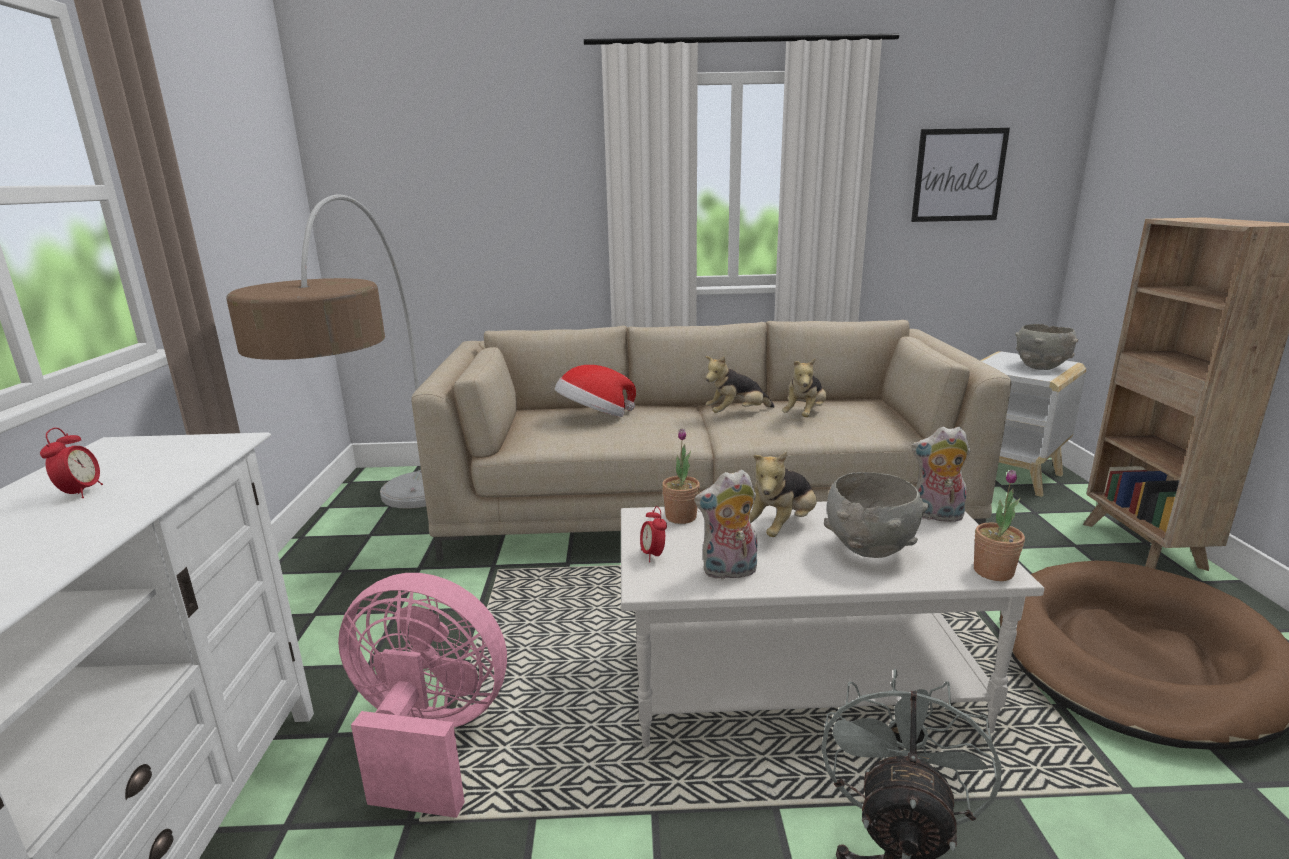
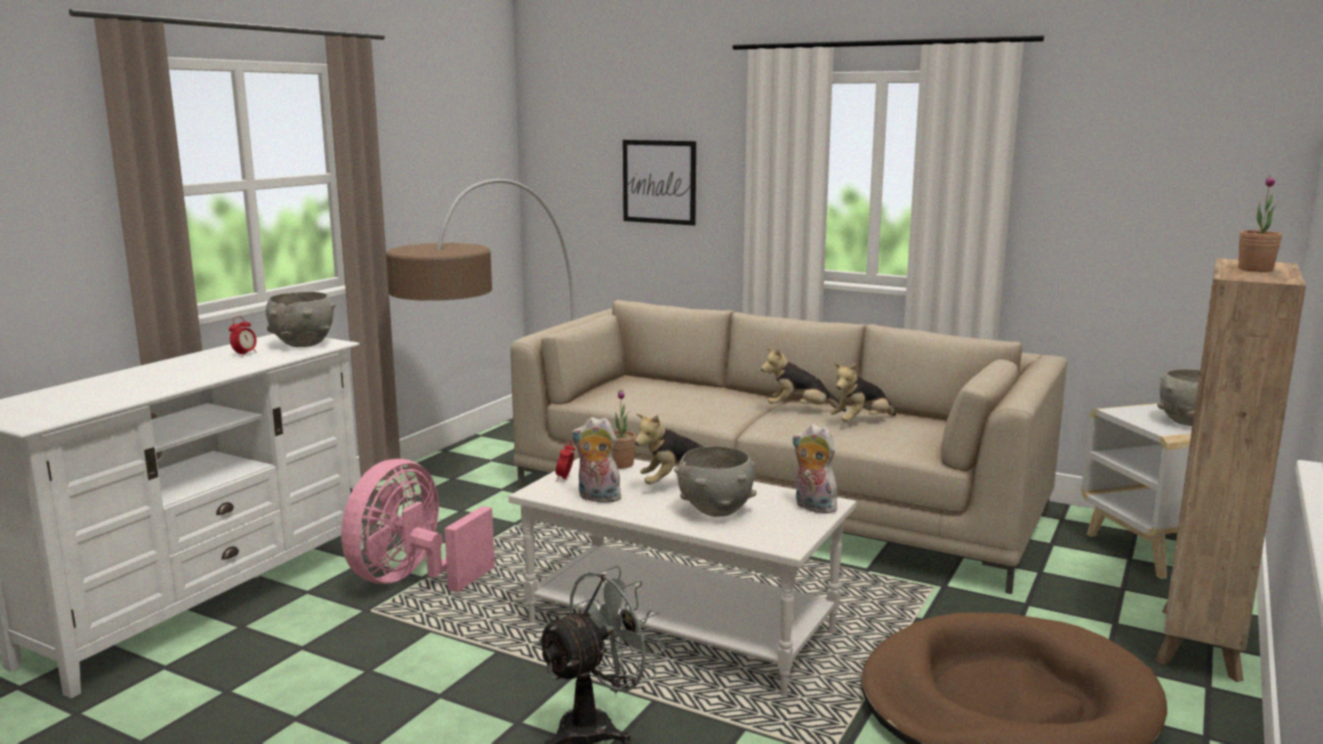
camera: 30 degrees right, 5 degrees down
pink fan [338,573,507,818] -> pink fan turned 105 degrees counterclockwise [341,459,495,592]
hat [555,365,636,417] -> none
picture [911,128,1010,222] -> picture moved to [623,140,696,226]
potted plant [974,470,1025,581] -> potted plant moved to [1238,175,1282,272]
none -> grey bowl [266,292,336,347]

